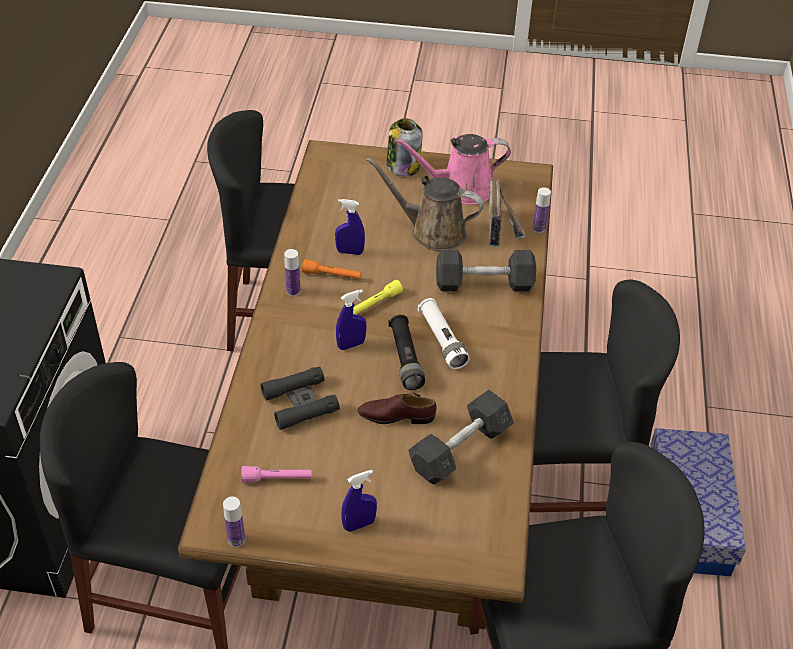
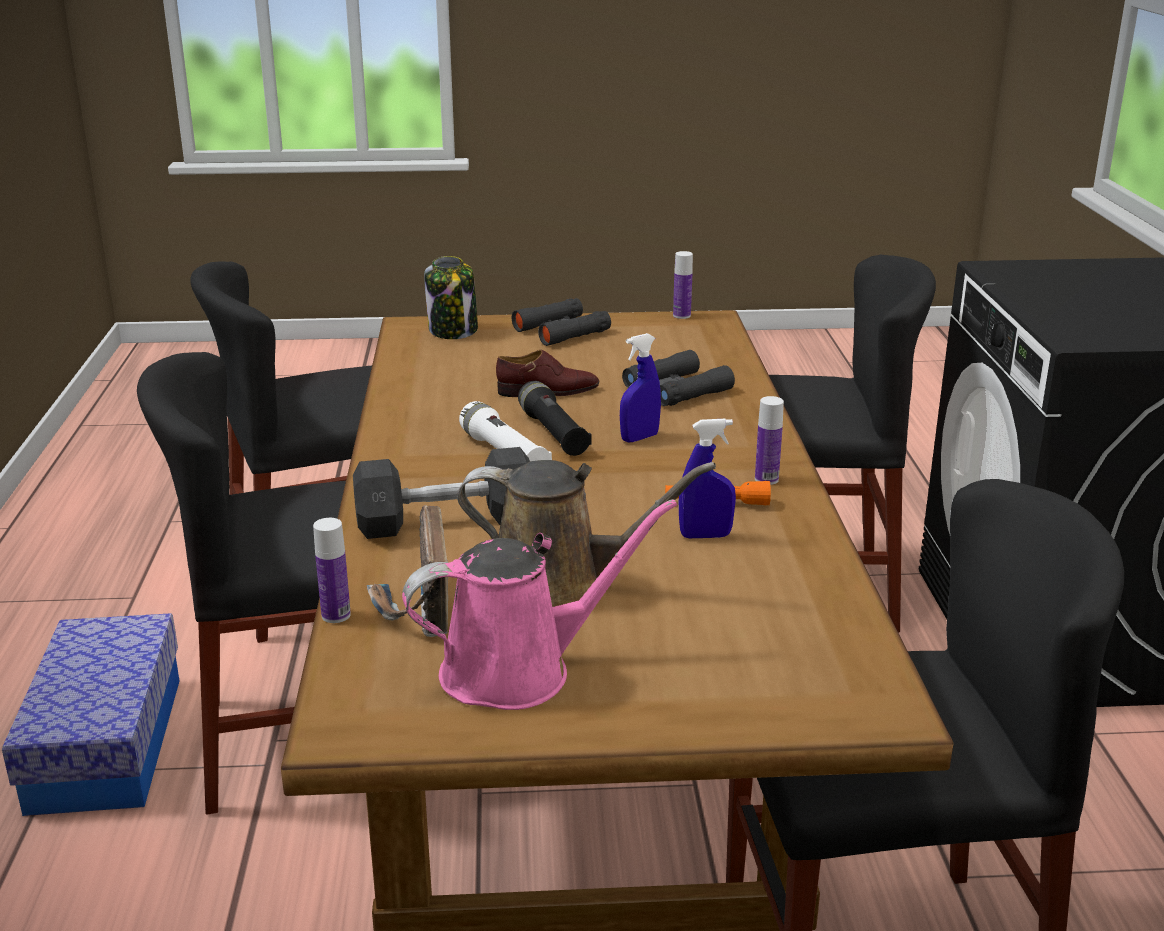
camera: 170 degrees right, 20 degrees down
pink flashlight [241,466,312,483] -> none
blue spray bottle [341,470,377,532] -> black binoculars [512,298,611,346]
yellow flashlight [353,280,403,314] -> none
jar [387,118,423,176] -> jar moved to [424,256,478,339]
grey dumbbell [408,390,514,485] -> none

